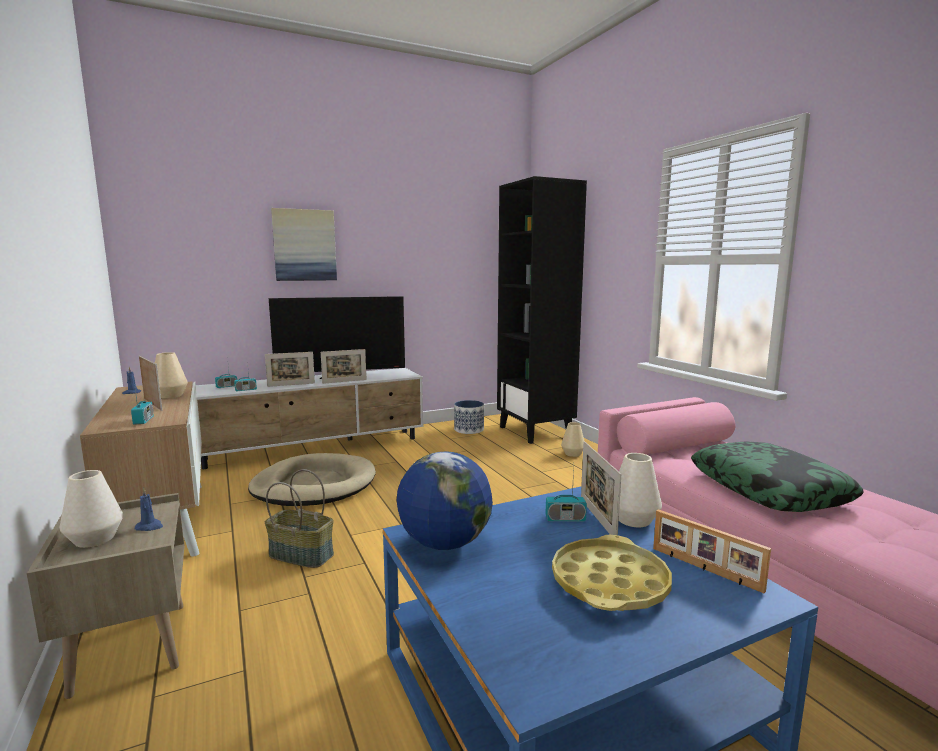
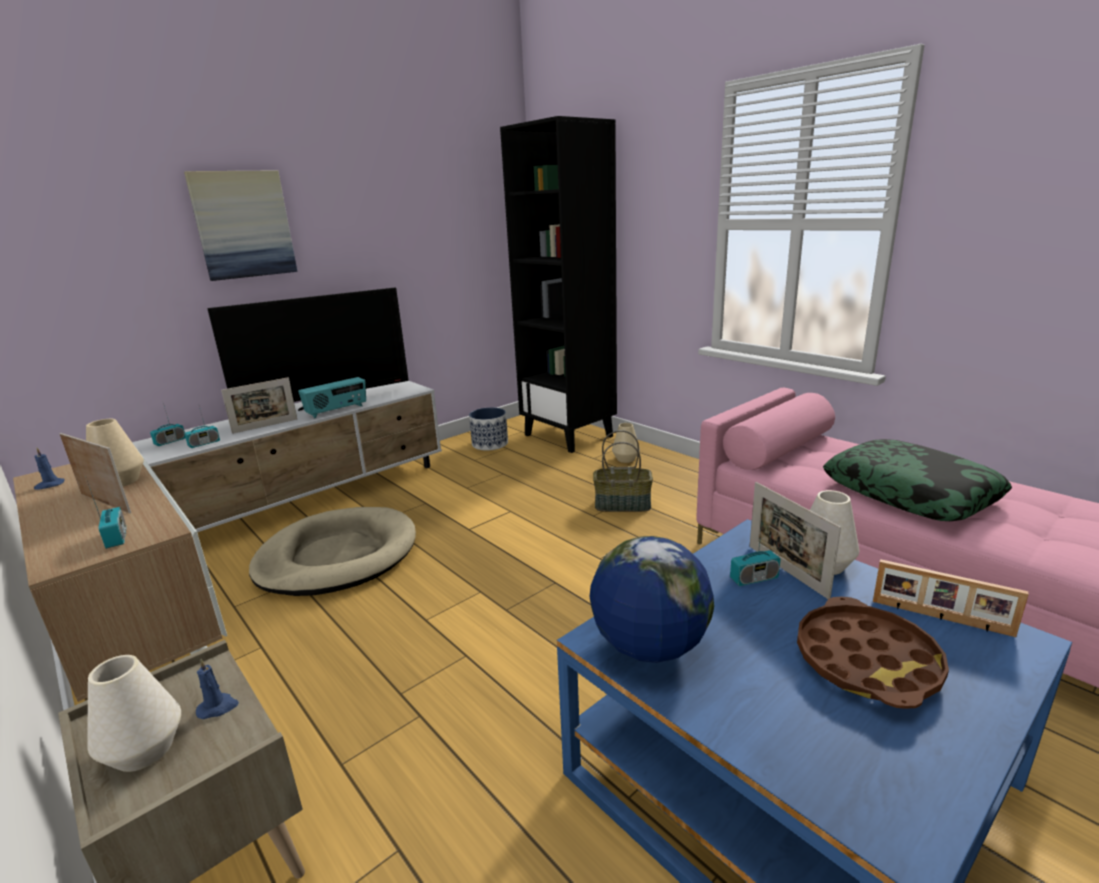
camera: 15 degrees left, 10 degrees up
basket [265,469,334,568] -> basket moved to [593,430,653,512]
picture frame [321,349,367,384] -> radio [298,377,366,418]
yellow tray [552,535,672,611] -> brown tray [797,597,949,709]

